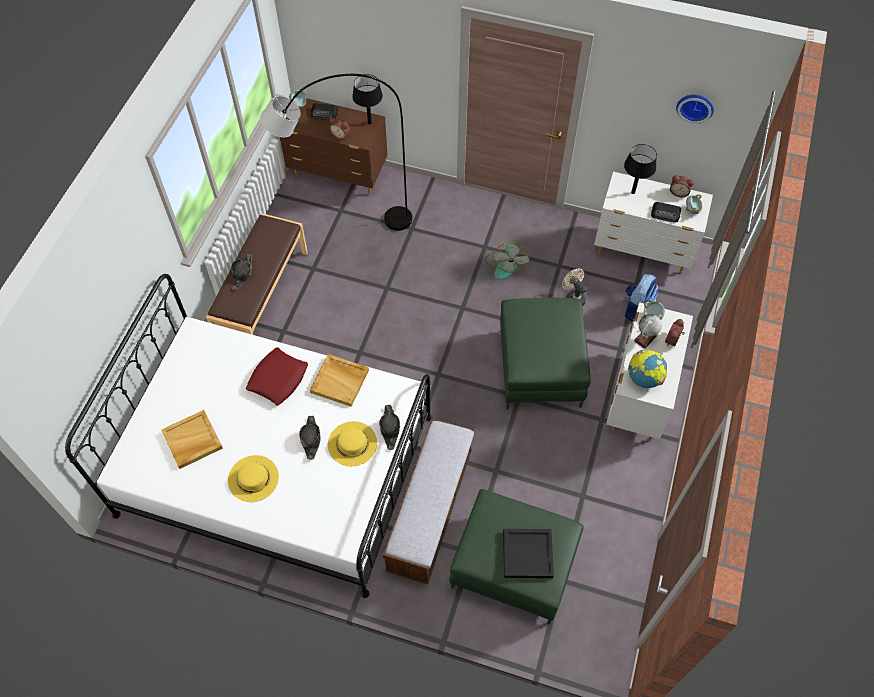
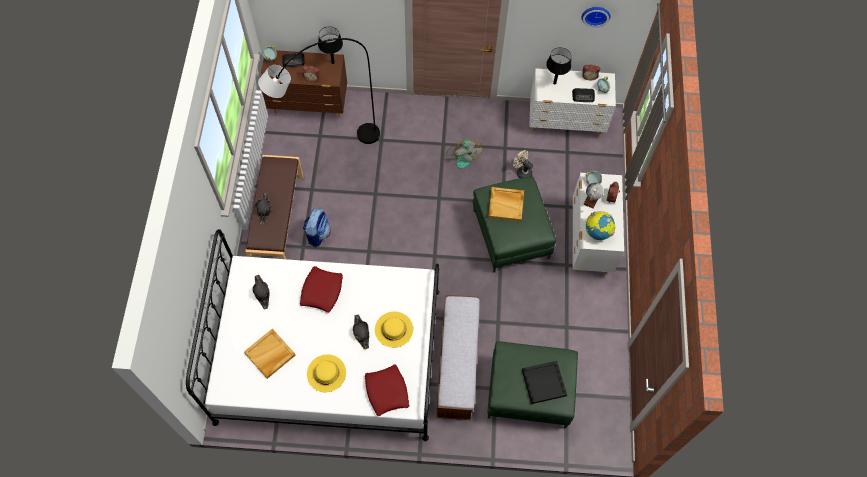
camera: 15 degrees left, 5 degrees up
beige tray [310,354,369,407] -> beige tray moved to [488,187,524,222]
black hat [379,405,400,450] -> black hat moved to [252,275,270,310]
backpack [625,274,658,322] -> backpack moved to [303,208,331,247]
none -> red pillow [365,364,409,416]

